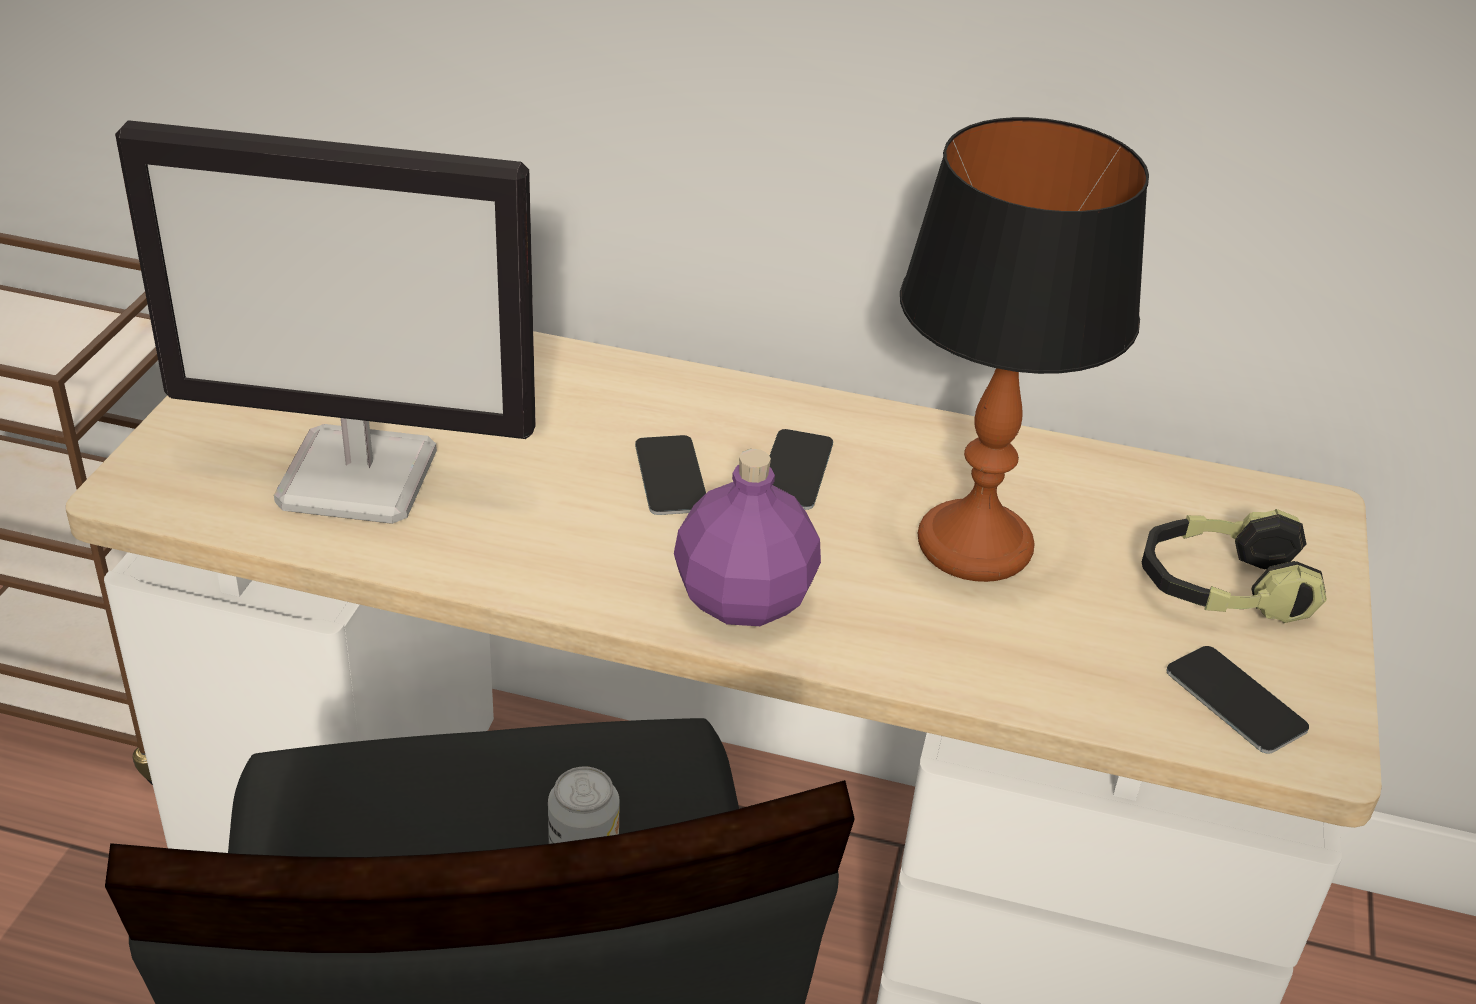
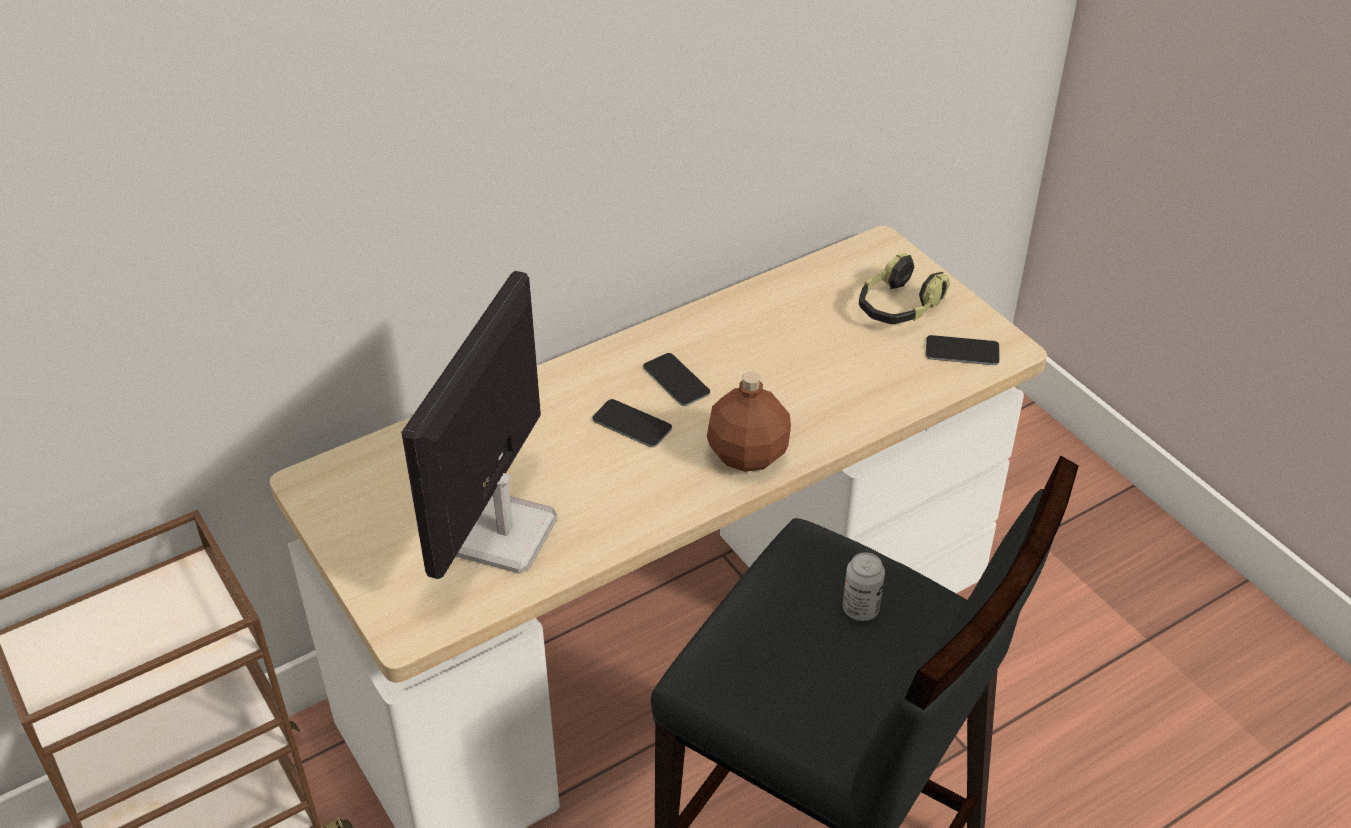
camera: 45 degrees left, 5 degrees up
monitor [115,120,536,524] -> monitor turned 150 degrees clockwise [401,271,557,579]
purple bottle [674,449,821,626] -> brown bottle [707,371,791,472]
table lamp [900,117,1149,582] -> none

